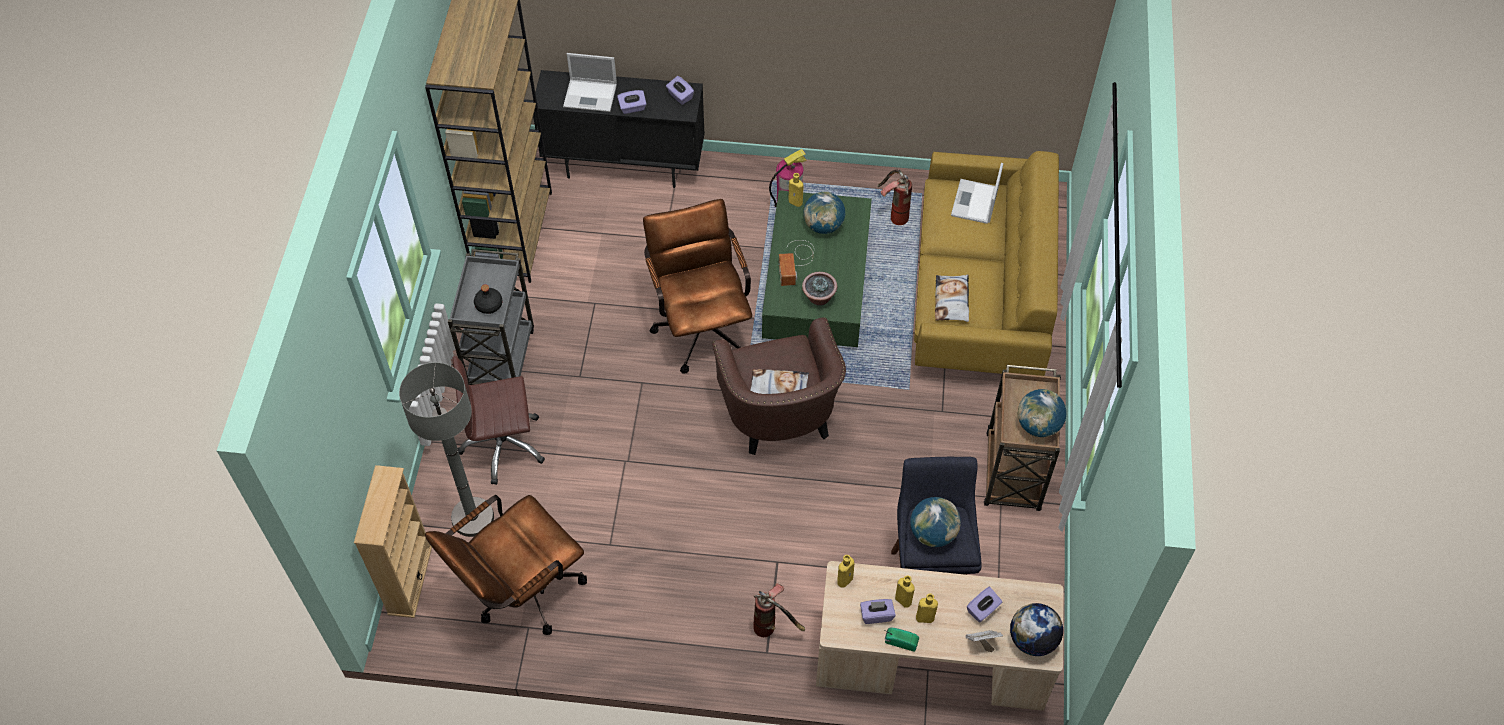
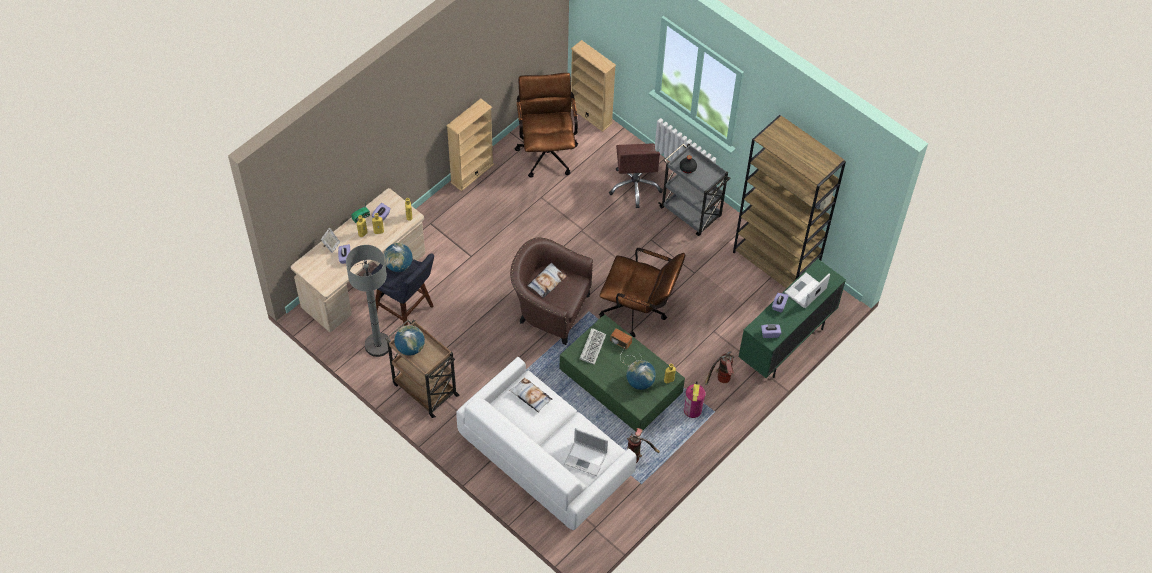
camera: 125 degrees right, 0 degrees up
grey floor lamp [399,362,494,537] -> grey floor lamp moved to [346,245,391,357]
brown office chair [452,356,545,485] -> brown office chair turned 150 degrees clockwise [609,143,663,208]
black cabinet [533,70,705,188] -> green cabinet [738,259,846,378]
fire extinguisher [754,583,805,637] -> fire extinguisher moved to [705,351,734,385]
potted plant [802,272,837,306] -> keyboard [579,328,607,365]
yellow sofa [914,151,1059,376] -> white sofa [456,357,637,530]
laptop [951,163,1003,224] -> laptop turned 150 degrees clockwise [564,428,608,476]
globe [1010,603,1063,656] -> none
none -> beige bookcase [446,98,494,191]

